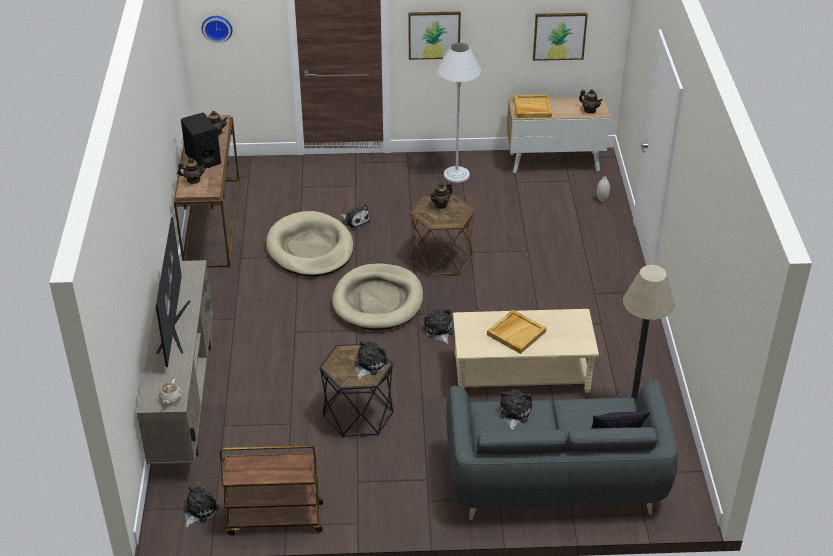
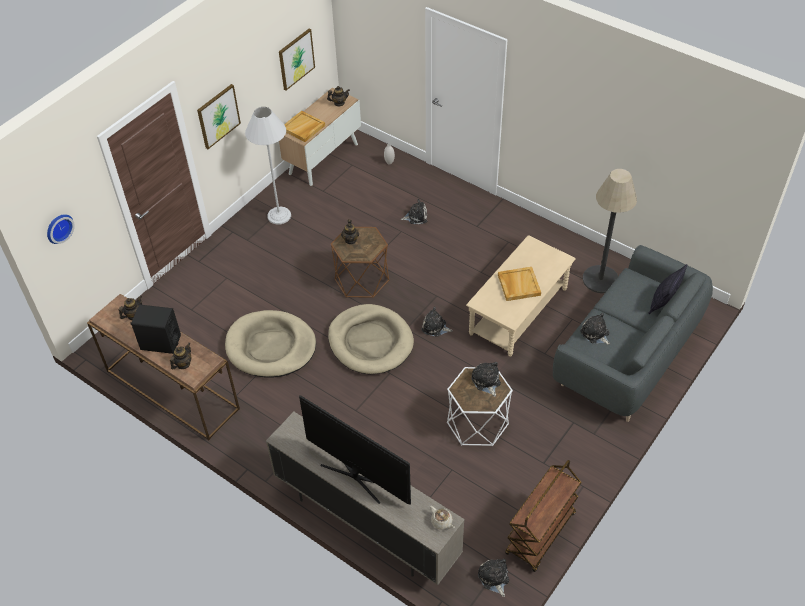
camera: 50 degrees left, 10 degrees up
black side table [319,344,394,437] -> white side table [447,367,513,446]
plush toy [341,204,370,230] -> plush toy moved to [400,199,427,224]

